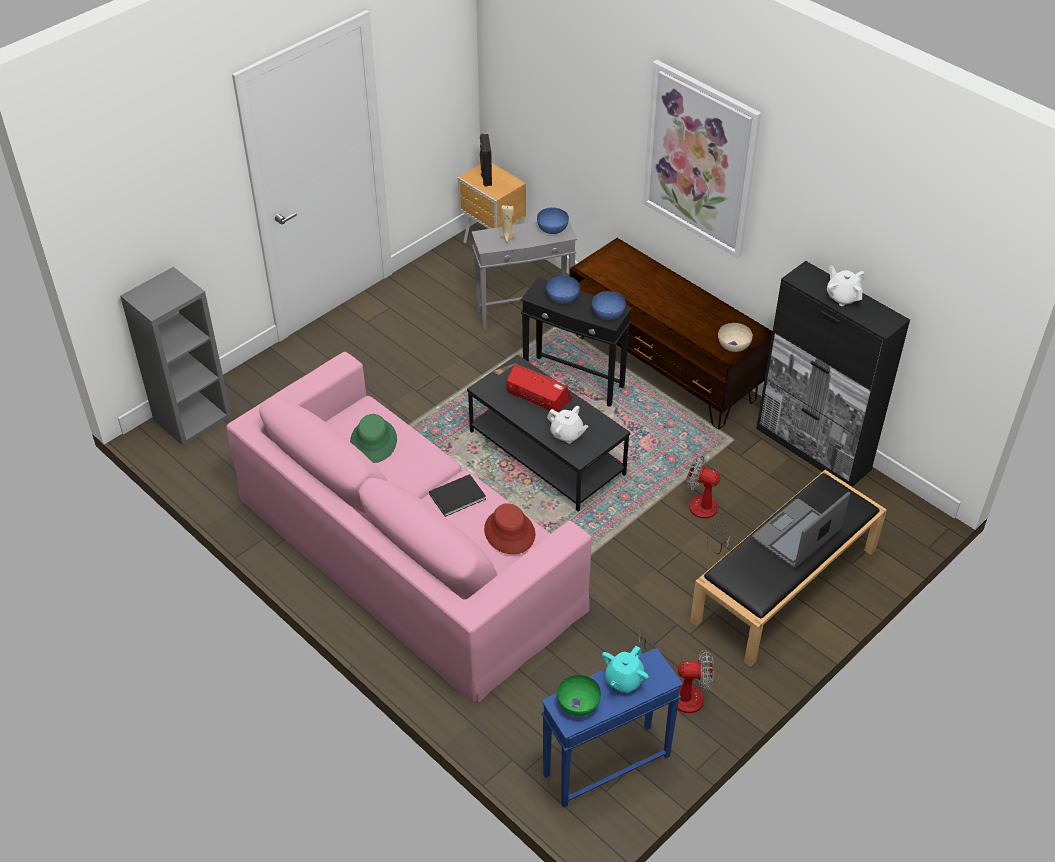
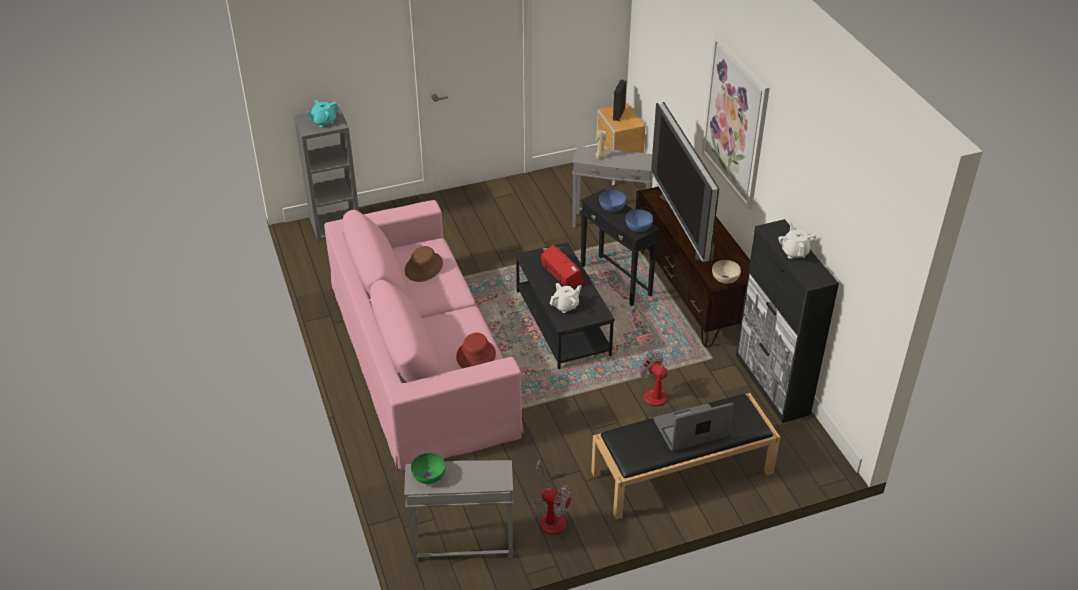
camera: 25 degrees right, 5 degrees down
green hat [350,414,397,463] -> brown hat [405,246,443,282]
black book [429,474,486,517] -> none
blue bowl [537,208,569,234] -> none
blue side table [541,648,683,808] -> grey side table [404,460,513,562]
white teapot [547,406,588,444] -> white teapot turned 90 degrees counterclockwise [550,283,582,313]
turquoise teapot [602,646,649,693] -> turquoise teapot moved to [306,100,339,127]
none -> television [651,102,719,262]

